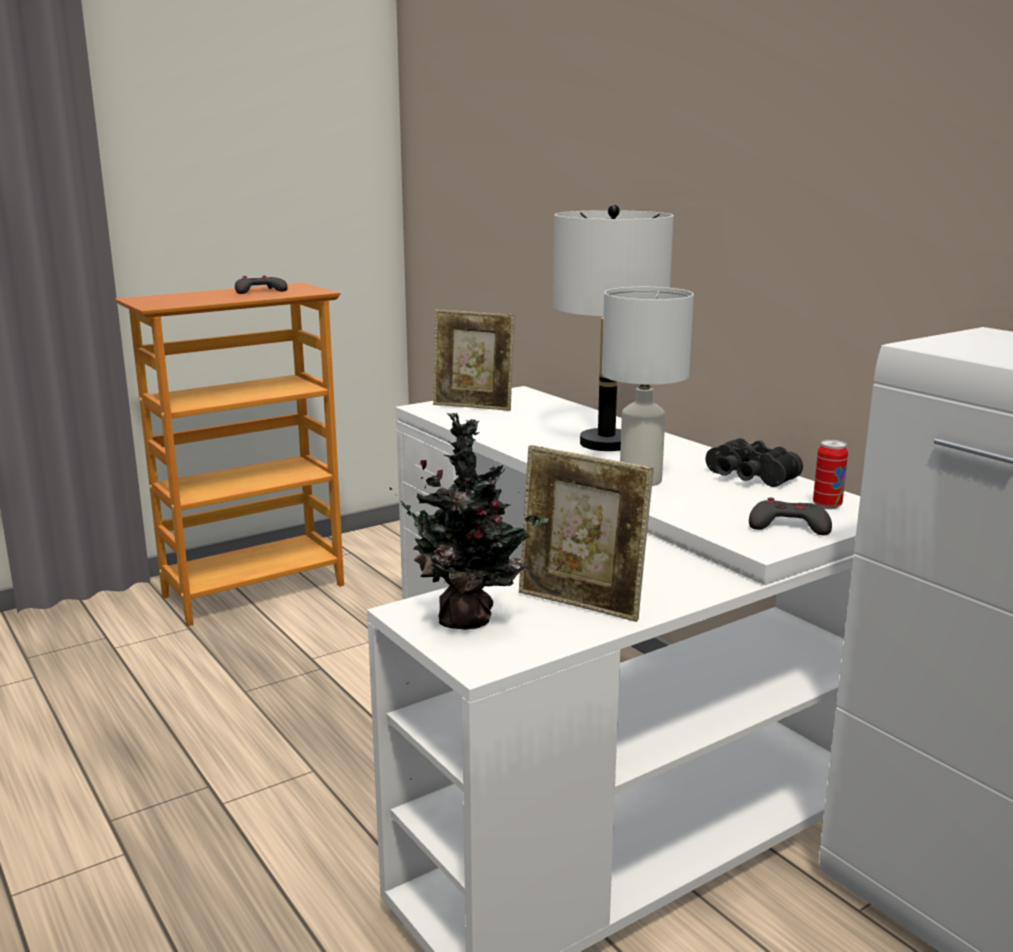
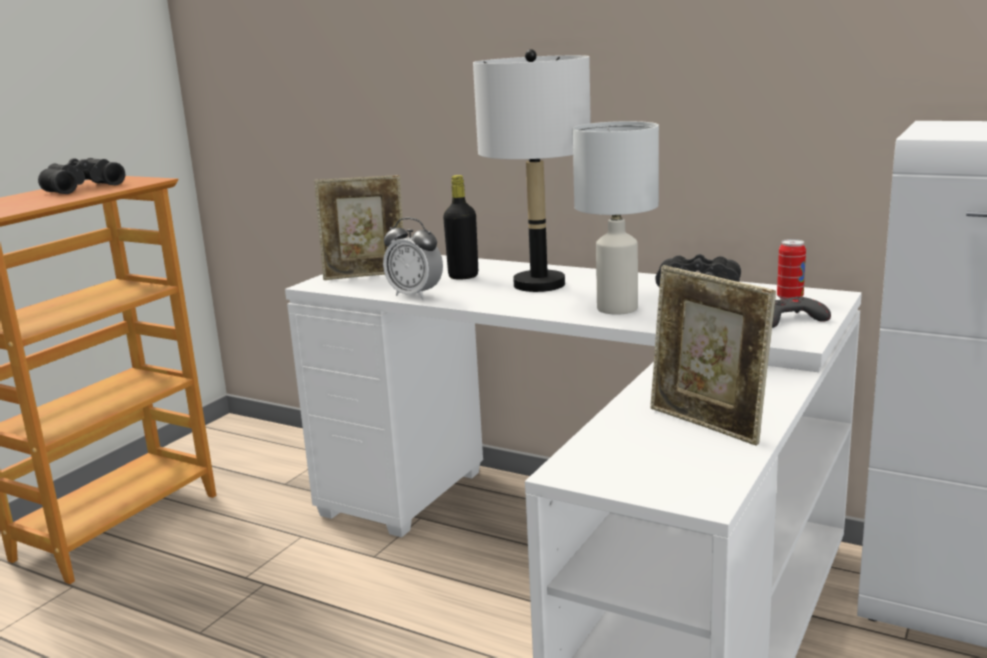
camera: 25 degrees left, 0 degrees up
grey game controller [235,276,288,294] -> black binoculars [38,158,125,194]
potted plant [390,413,549,630] -> none
picture frame [519,445,654,622] -> picture frame turned 45 degrees clockwise [650,265,776,446]
none -> alarm clock [383,218,443,299]
none -> black bottle [443,175,478,280]

